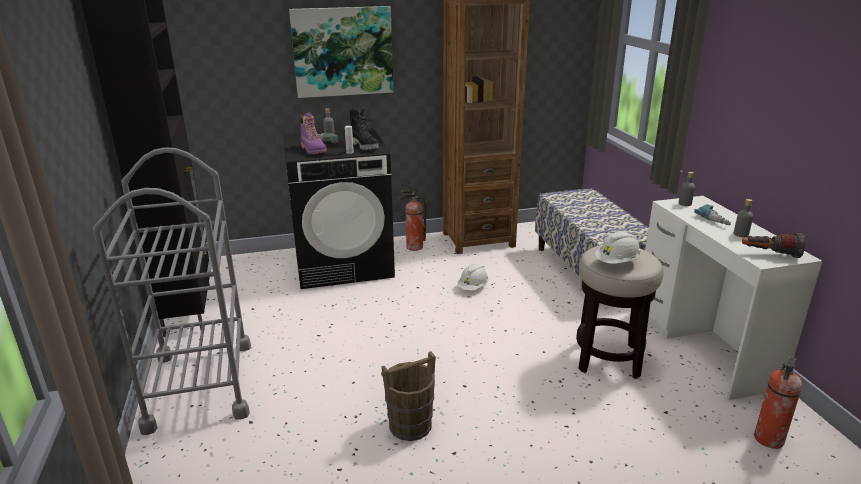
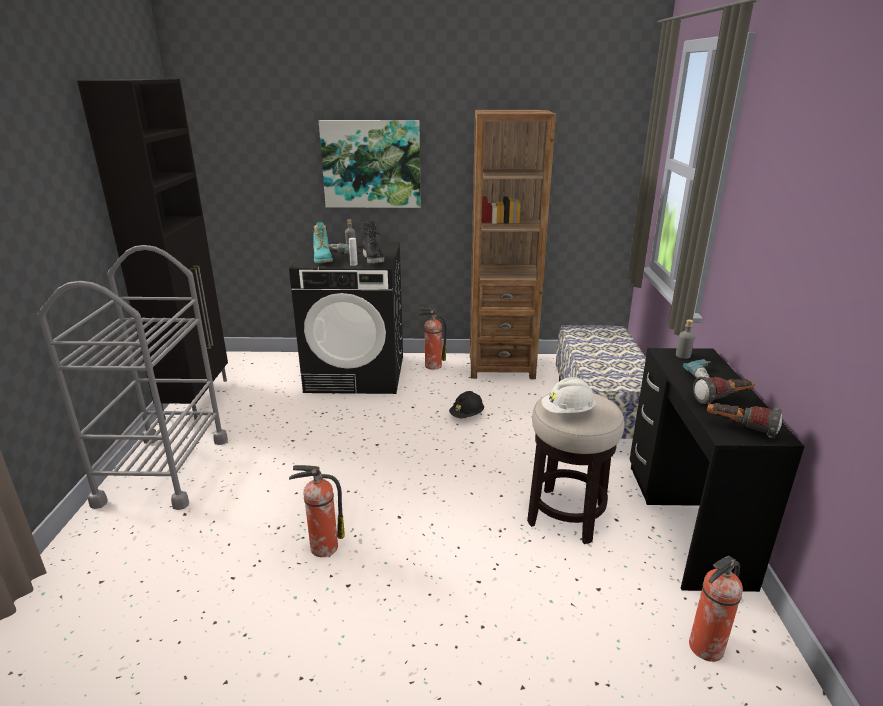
camera: 15 degrees right, 0 degrees up
purple boot [300,113,327,154] -> turquoise boot [313,222,333,263]
brown bucket [381,351,436,441] -> fire extinguisher [289,465,345,557]
white hard hat [457,264,488,291] -> black hard hat [449,391,484,418]
white desk [645,196,822,400] -> black desk [630,348,805,592]
grey bottle [734,199,753,237] -> flashlight [693,376,754,404]

